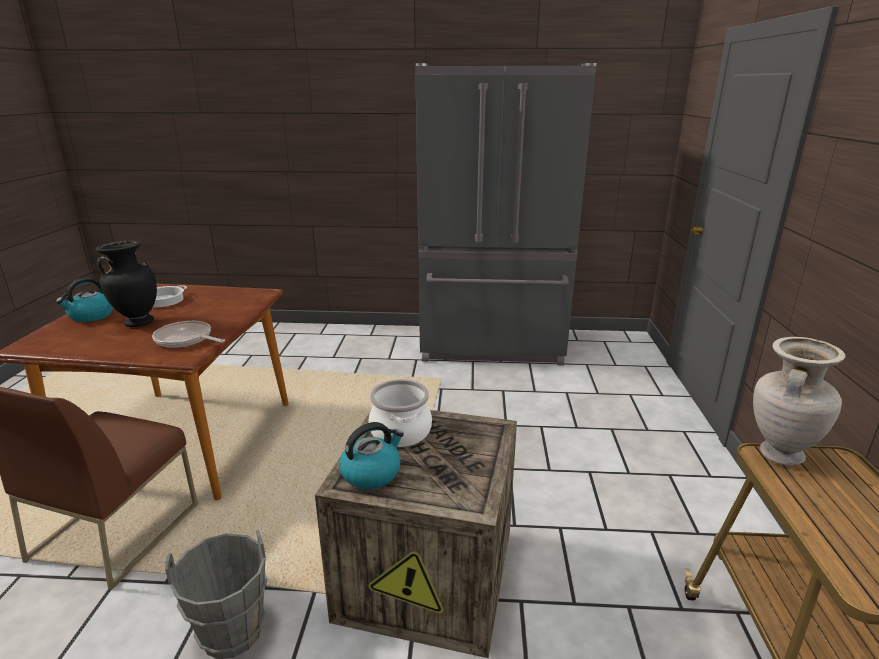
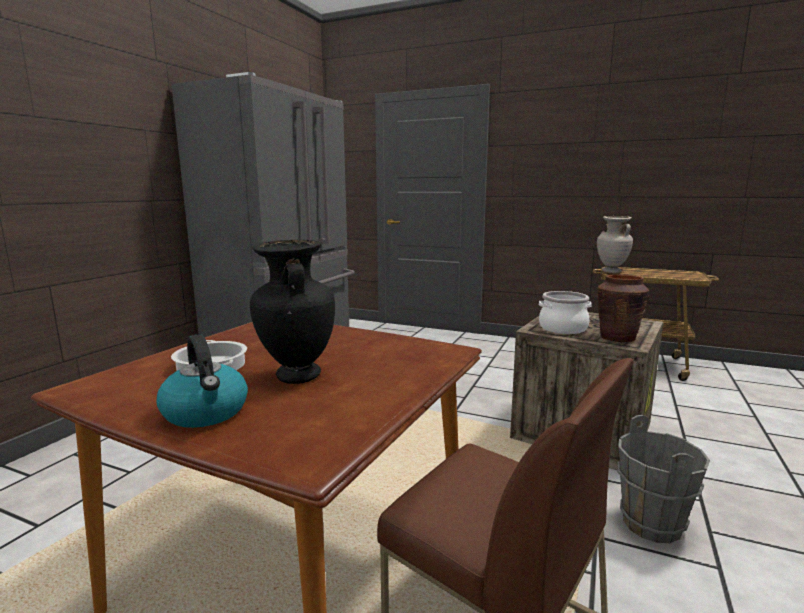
camera: 70 degrees left, 10 degrees down
frying pan [152,321,225,348] -> none
kettle [339,422,404,489] -> brown vase [597,274,650,342]

